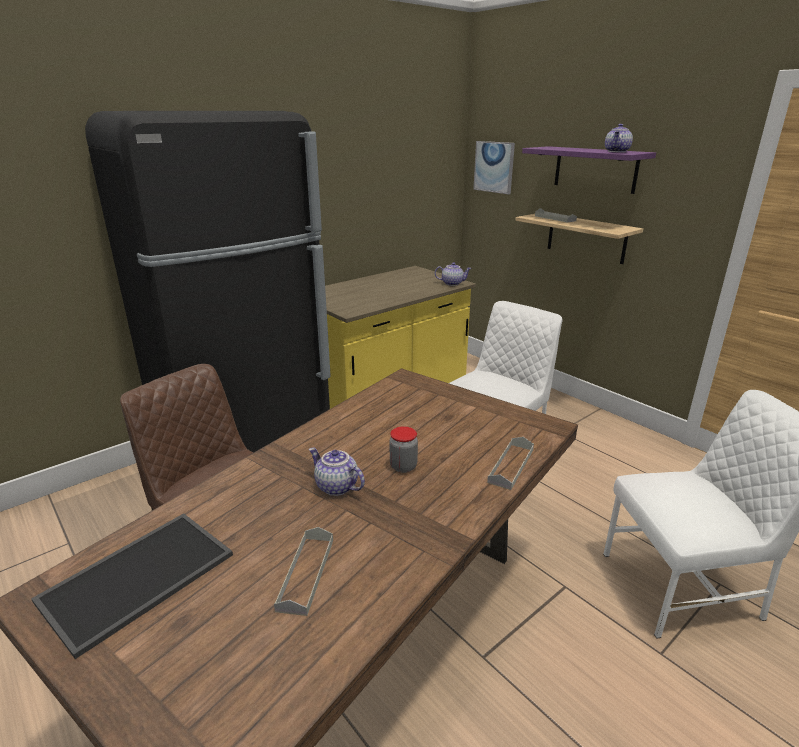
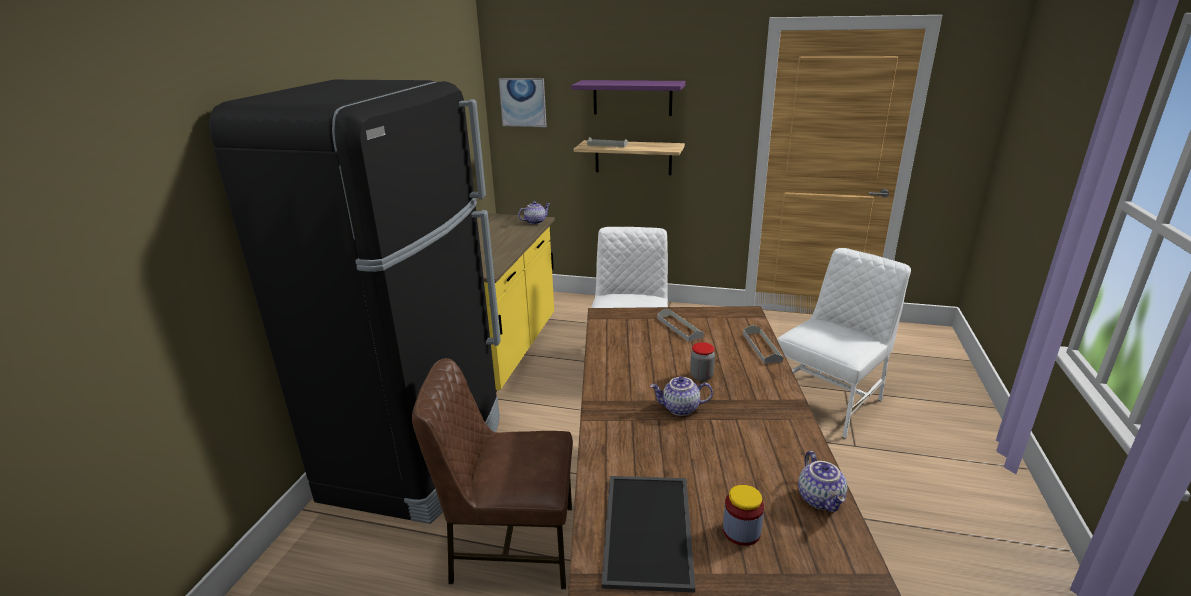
camera: 35 degrees left, 0 degrees up
grey tray [274,527,333,616] -> grey tray moved to [657,308,704,342]
teapot [605,124,633,152] -> teapot moved to [798,451,847,512]
none -> jar [723,485,764,546]

